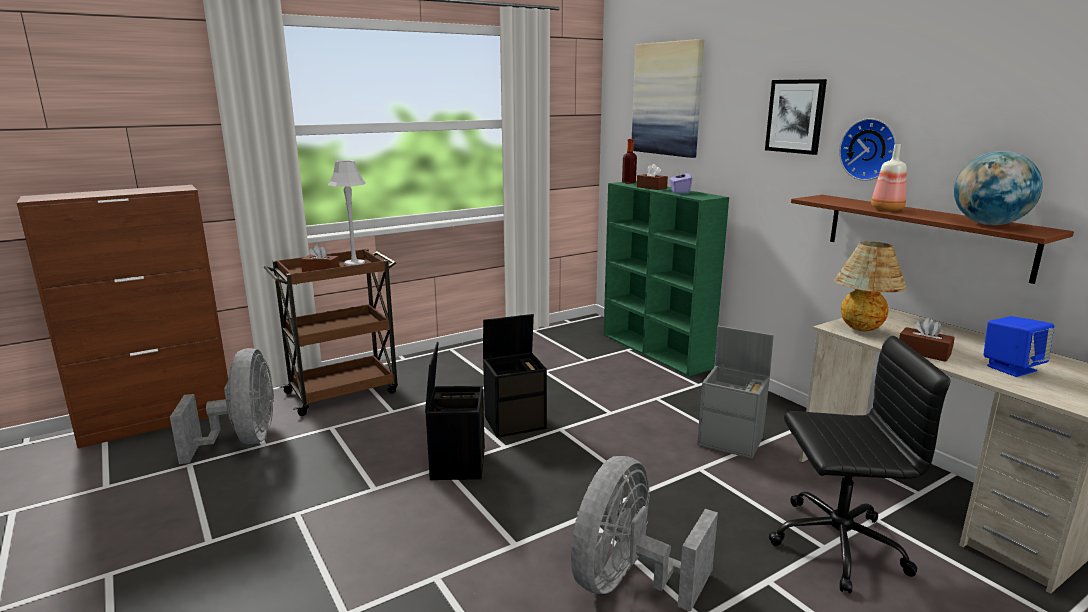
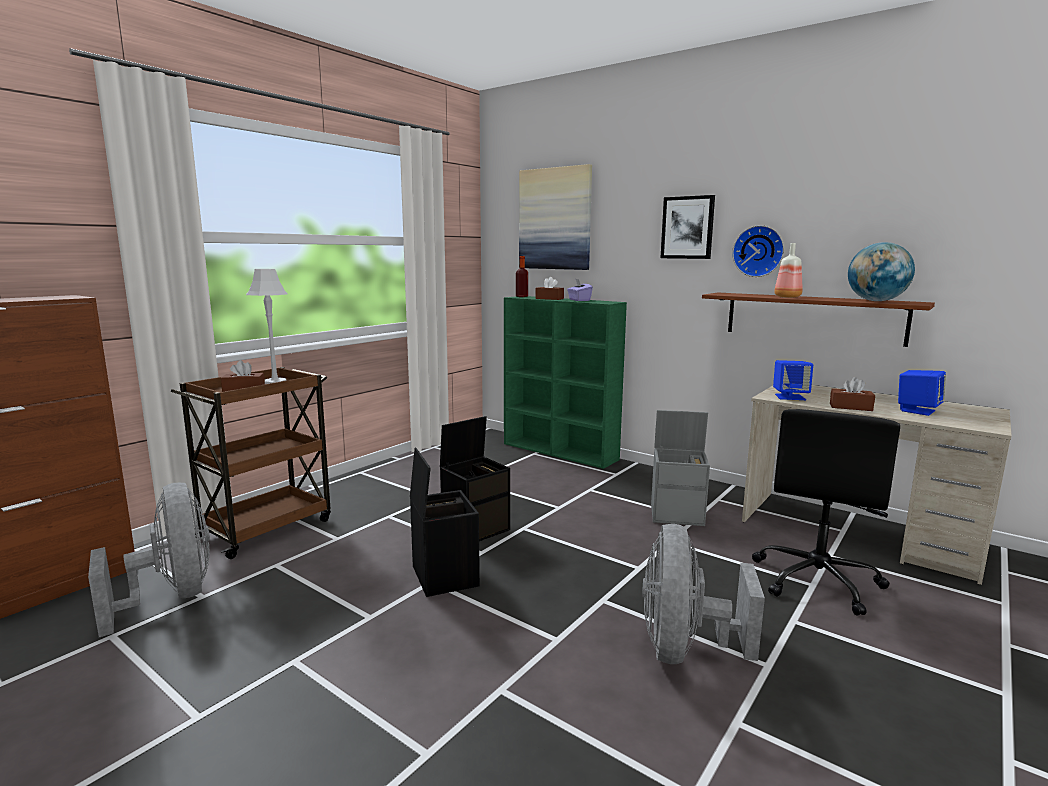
camera: 20 degrees left, 5 degrees down
black office chair [769,336,951,594] -> black office chair turned 135 degrees clockwise [752,409,900,616]
table lamp [834,242,907,331] -> blue speaker [773,360,813,400]

